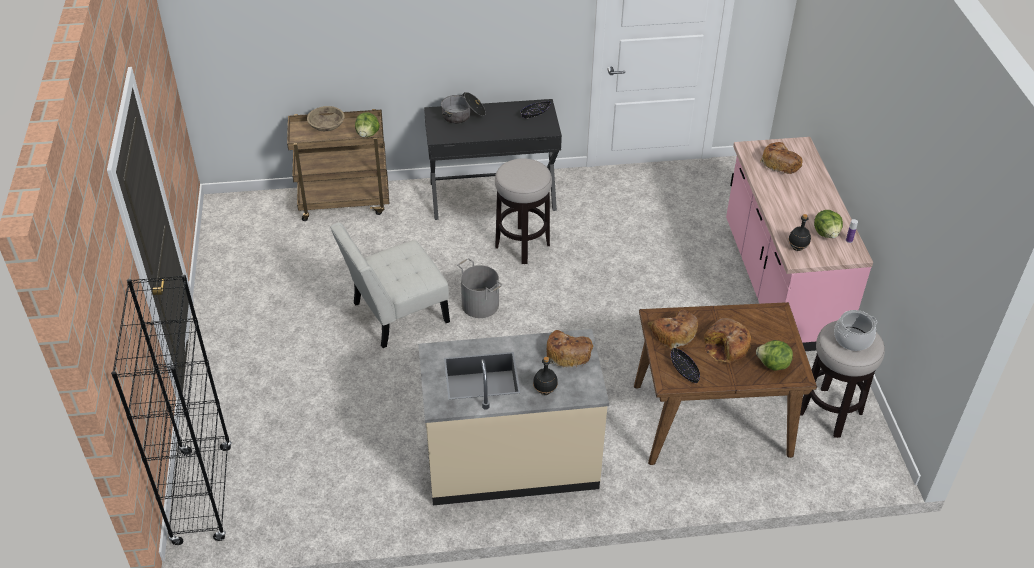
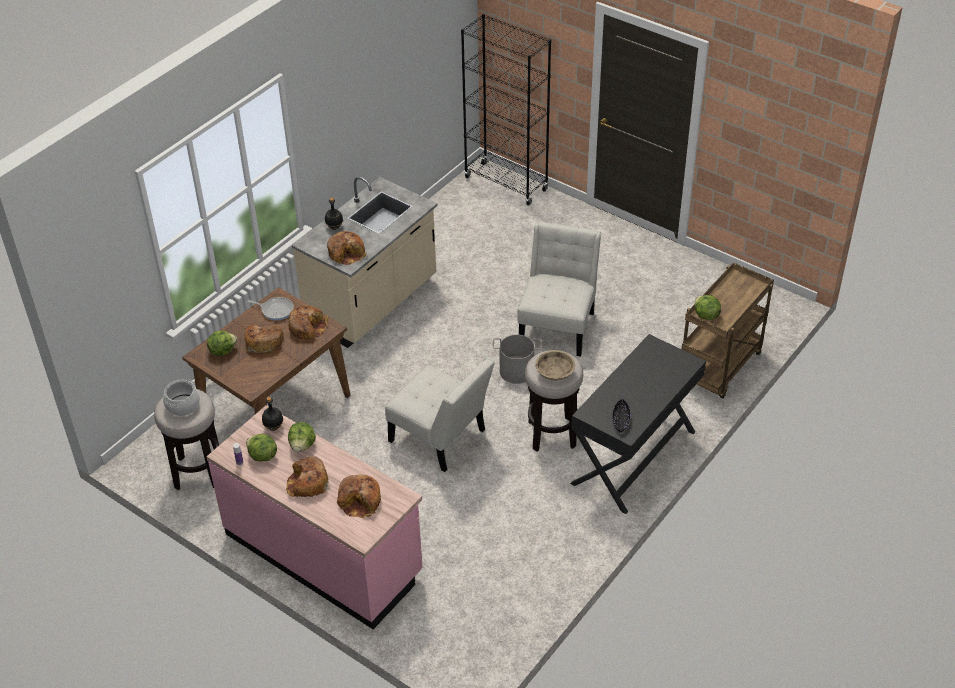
camera: 135 degrees right, 0 degrees up
beige bowl [307,106,345,131] -> beige bowl moved to [535,350,575,381]
cooking pot [441,92,486,124] -> none
black bowl [671,348,700,383] -> frying pan [248,297,294,321]
none -> bread [286,456,329,497]
none -> lettuce [288,422,316,452]
none -> white chair [385,357,495,472]

